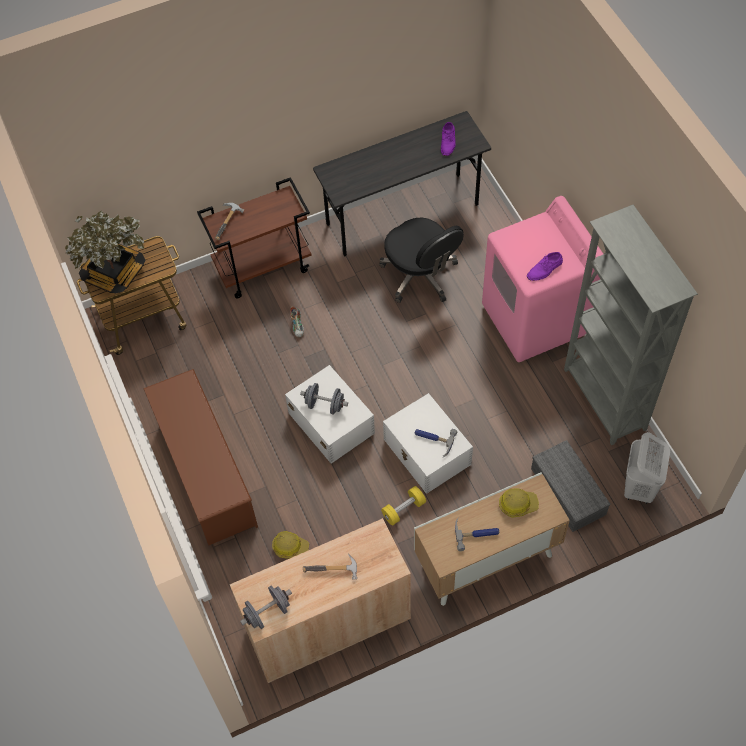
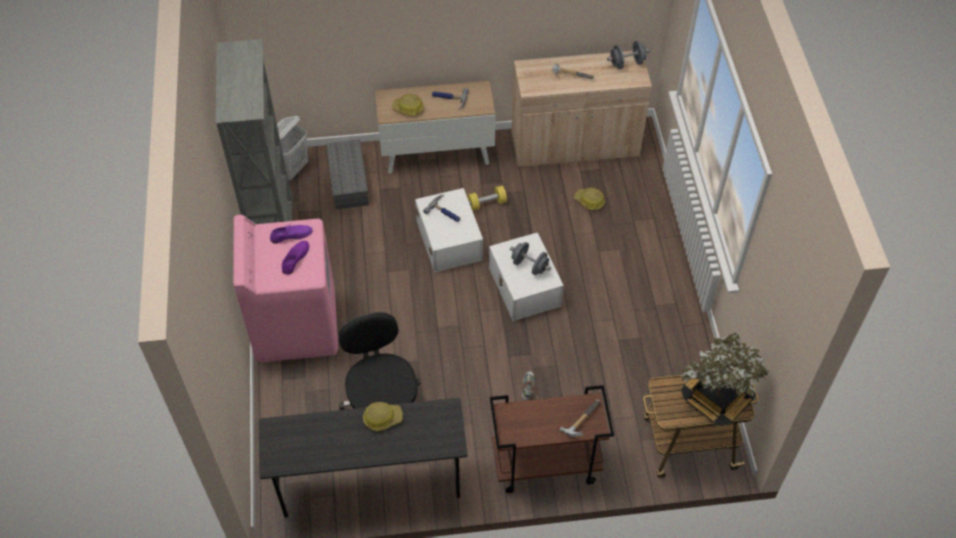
camera: 165 degrees left, 5 degrees down
brown shoe rack [143,369,258,545] -> none
purple shoe [441,122,455,156] -> purple shoe moved to [282,241,309,275]
none -> hard hat [363,402,403,431]

